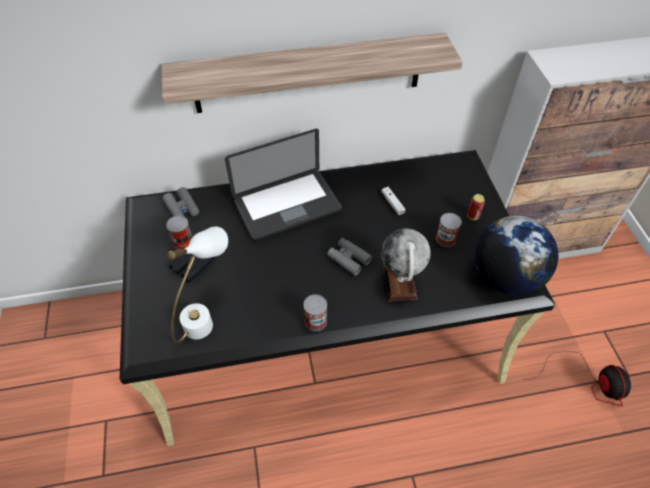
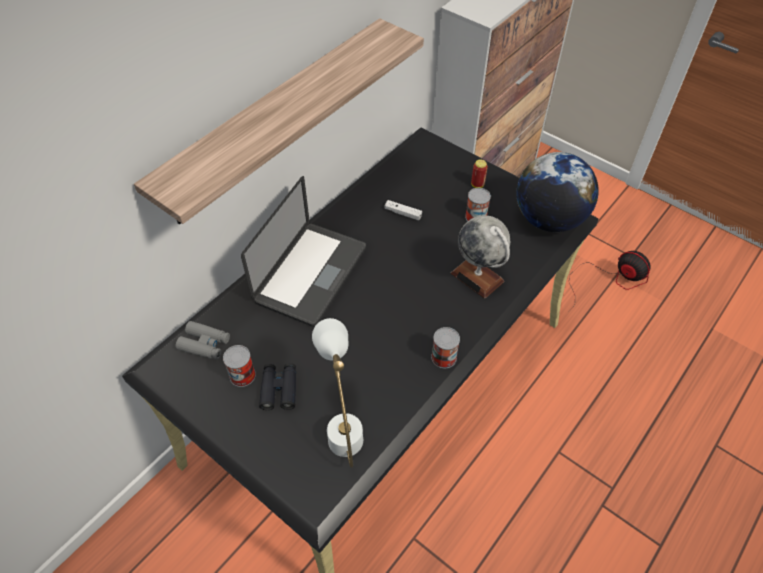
camera: 40 degrees left, 0 degrees up
grey binoculars [327,238,372,276] -> none

